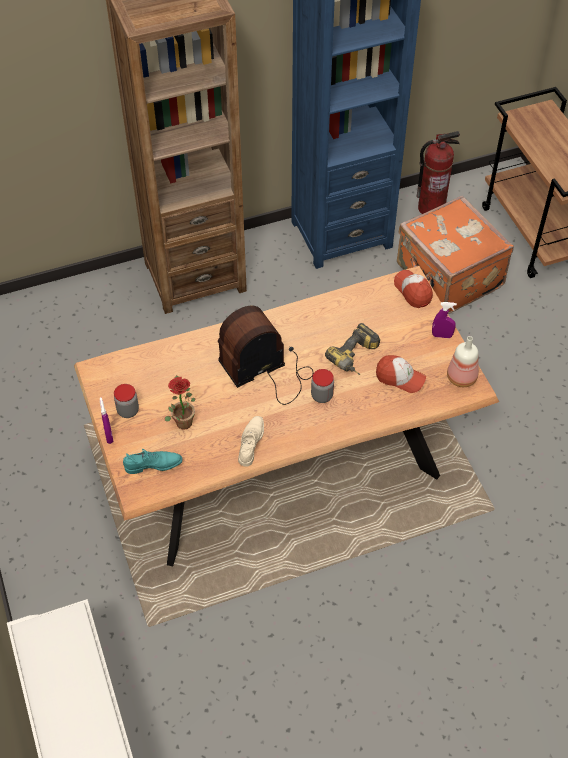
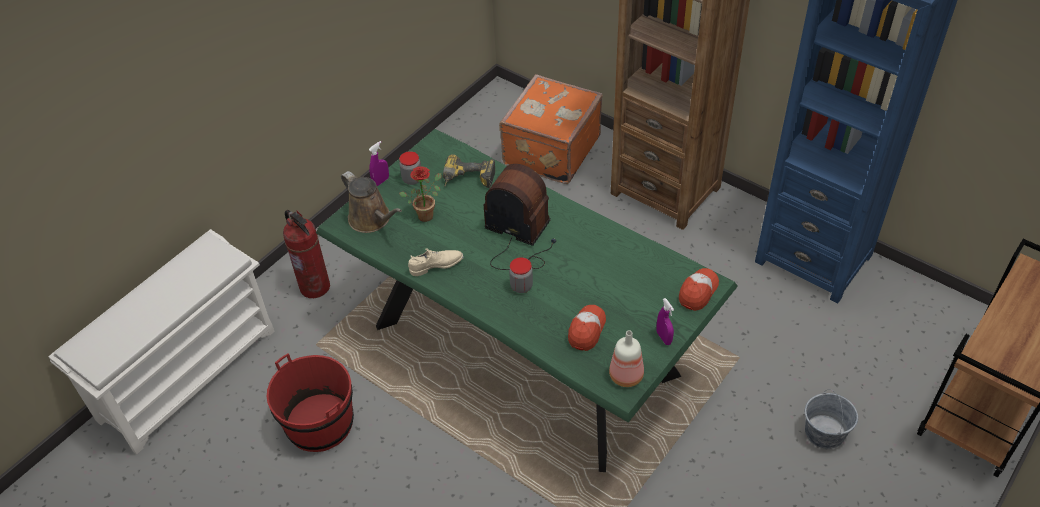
camera: 60 degrees right, 5 degrees down
brown dining table [74,266,499,566] -> green dining table [316,129,738,472]
turquoise shoe [123,449,182,474] -> brown watering can [341,171,402,233]
power drill [325,323,380,375] -> power drill moved to [443,154,495,188]
cap [376,355,426,393] -> cap turned 150 degrees counterclockwise [568,305,606,351]
orange suitcase [397,196,514,314] -> orange suitcase moved to [499,74,603,184]
fire extinguisher [417,131,460,214] -> fire extinguisher moved to [283,210,330,298]
none -> red bucket [267,353,354,452]
none -> grey bucket [804,389,858,449]

